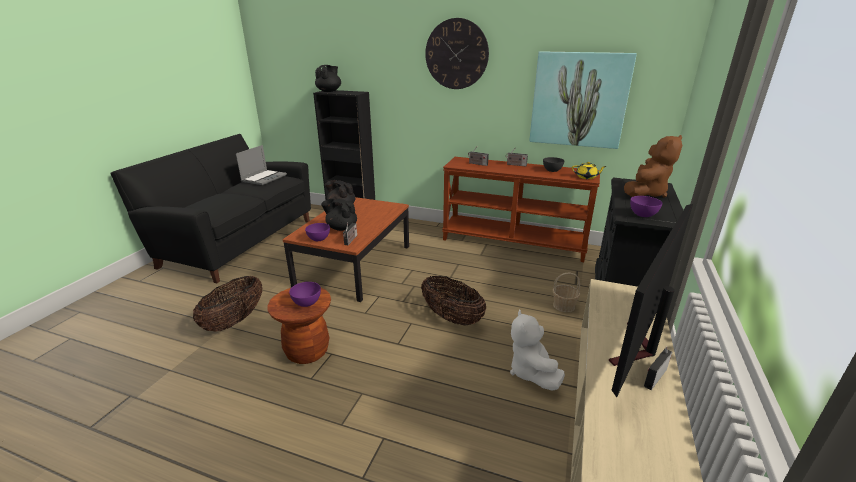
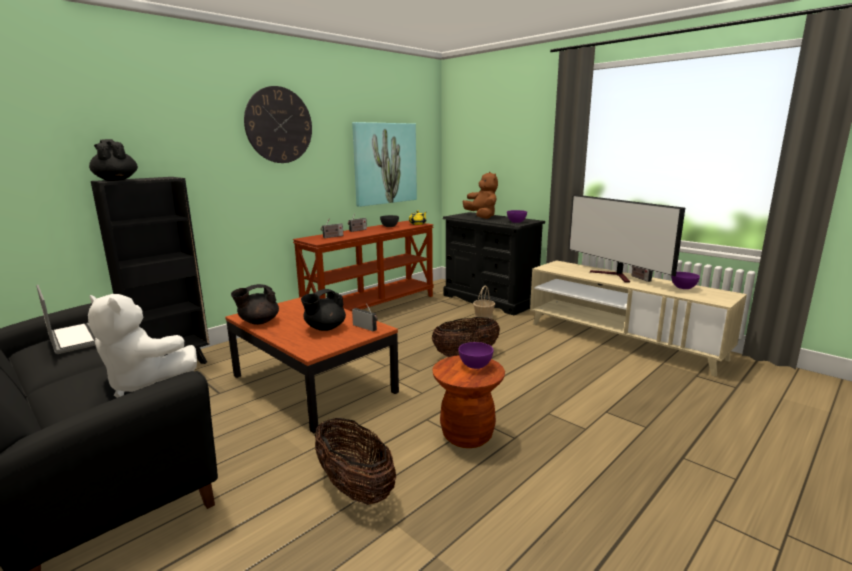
camera: 65 degrees left, 10 degrees down
purple bowl [305,223,330,241] -> purple bowl moved to [671,272,700,289]
white plush toy [510,310,565,391] -> white plush toy moved to [88,294,197,398]

